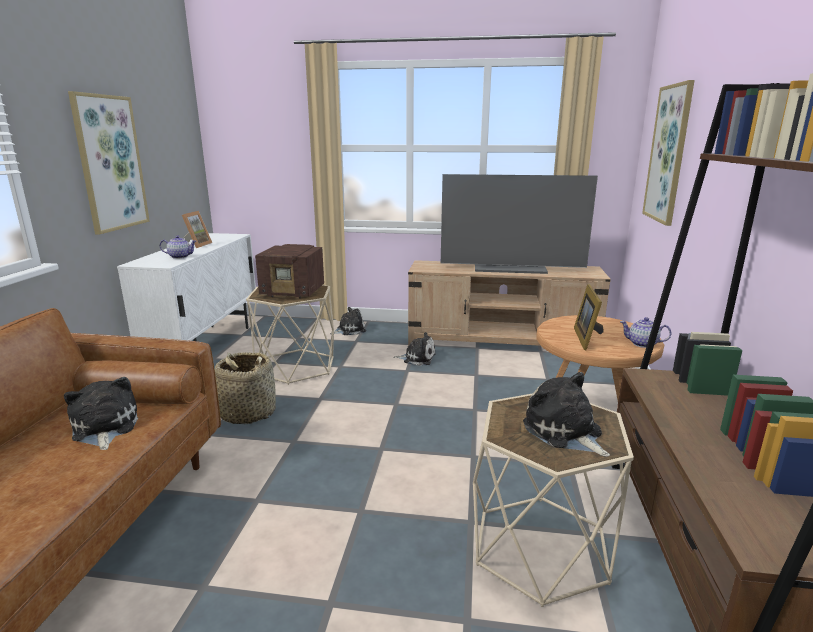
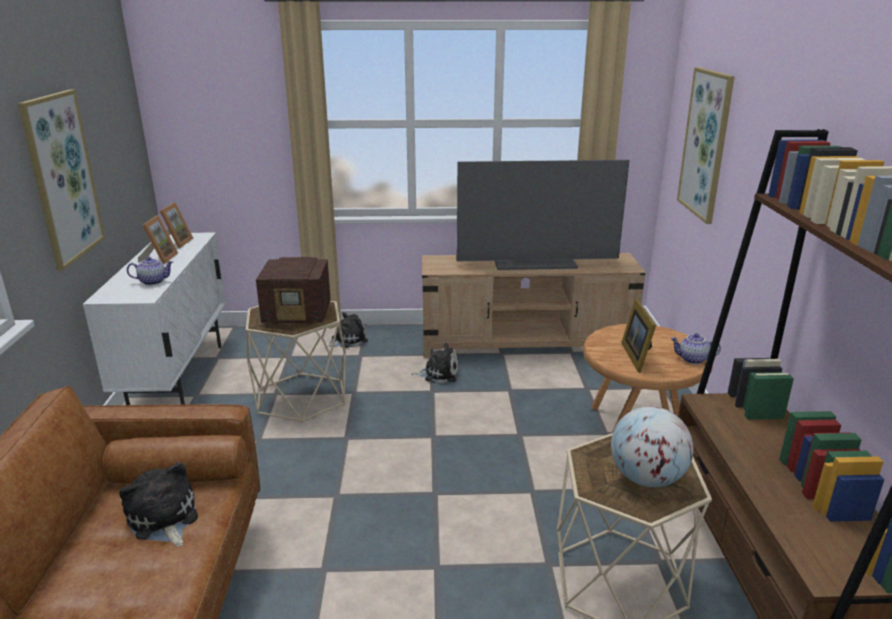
camera: 10 degrees left, 5 degrees up
basket [215,352,276,424] -> none
plush toy [523,372,610,457] -> globe [611,406,694,487]
none -> picture frame [160,202,193,248]

